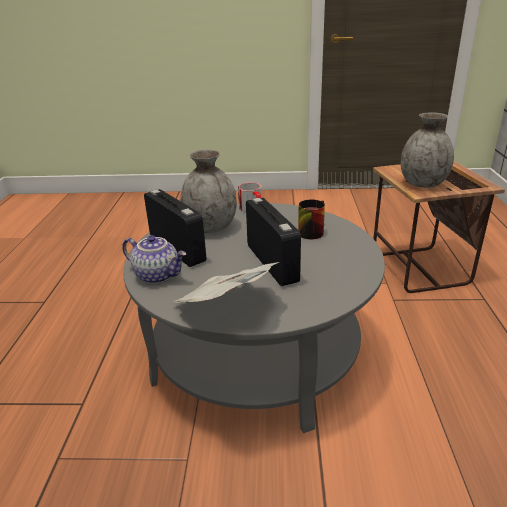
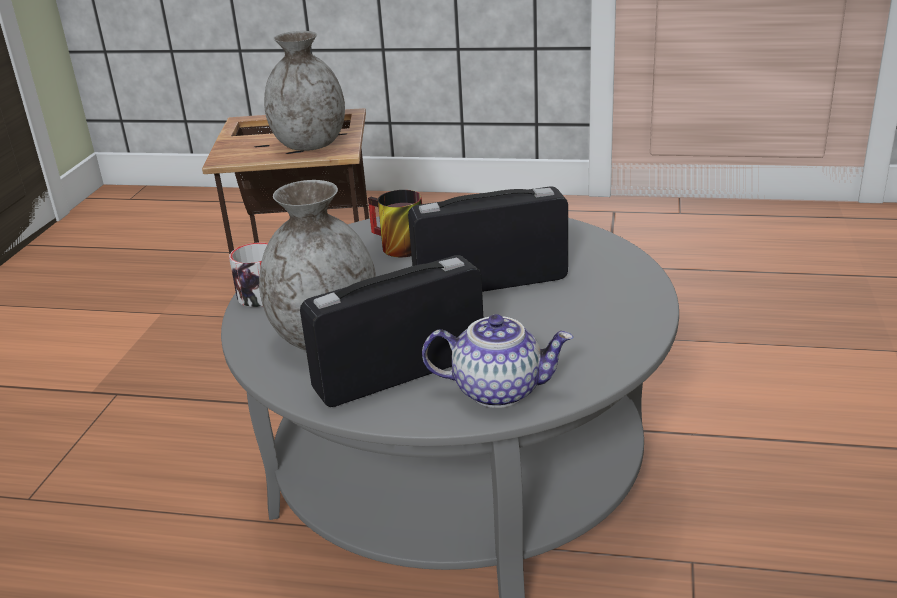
camera: 80 degrees left, 0 degrees up
teapot [122,235,186,284] -> teapot turned 60 degrees clockwise [422,314,573,408]
newspaper [173,262,279,303] -> none

